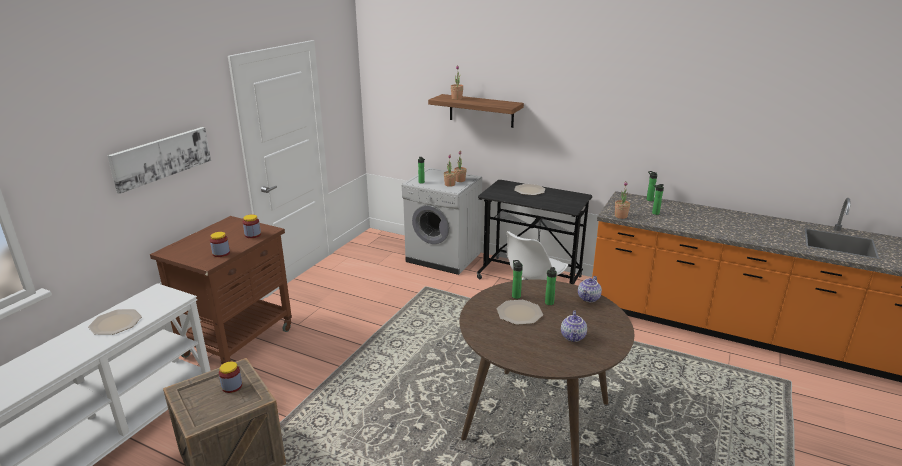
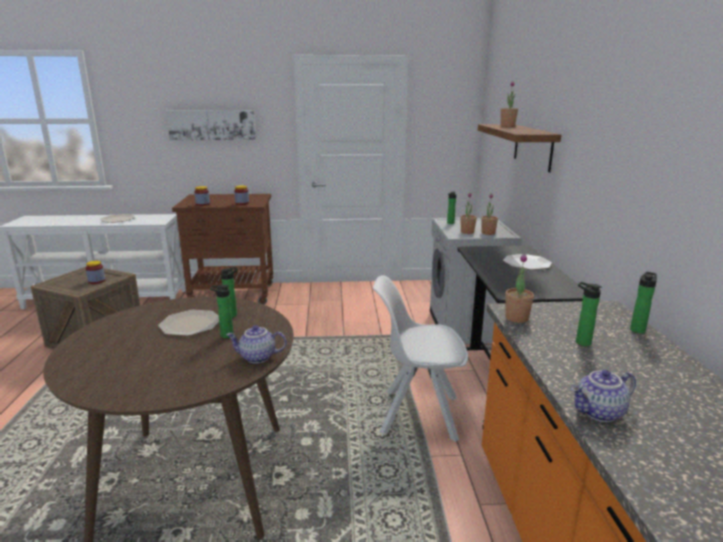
camera: 60 degrees right, 5 degrees down
teapot [561,310,587,342] -> teapot moved to [571,370,636,422]

